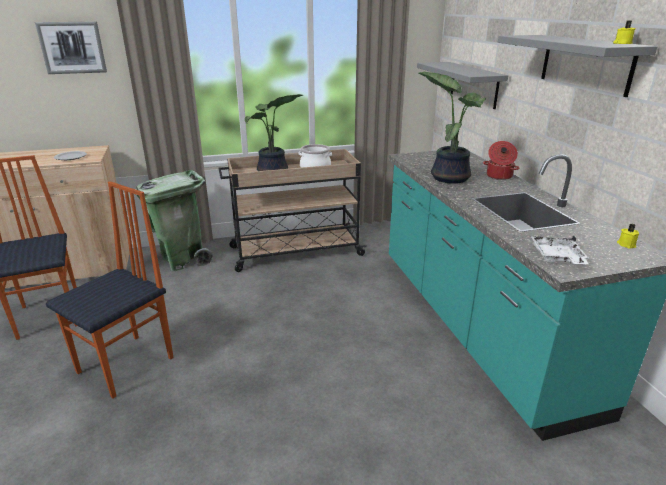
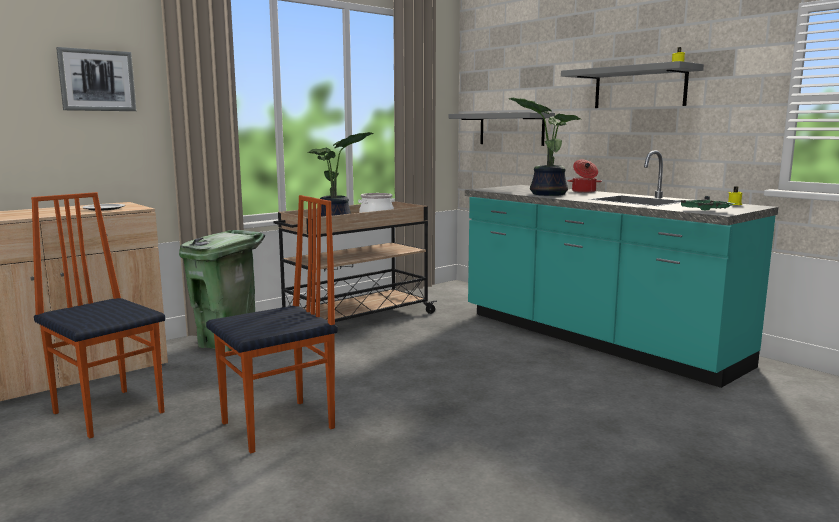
camera: 25 degrees left, 15 degrees down
chair [46,181,174,398] -> chair turned 45 degrees clockwise [206,195,338,454]
white tray [531,235,589,264] -> green tray [680,196,736,211]

